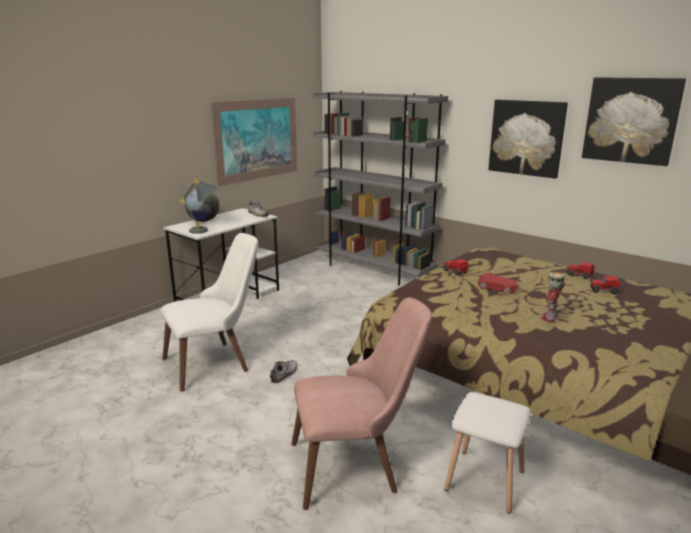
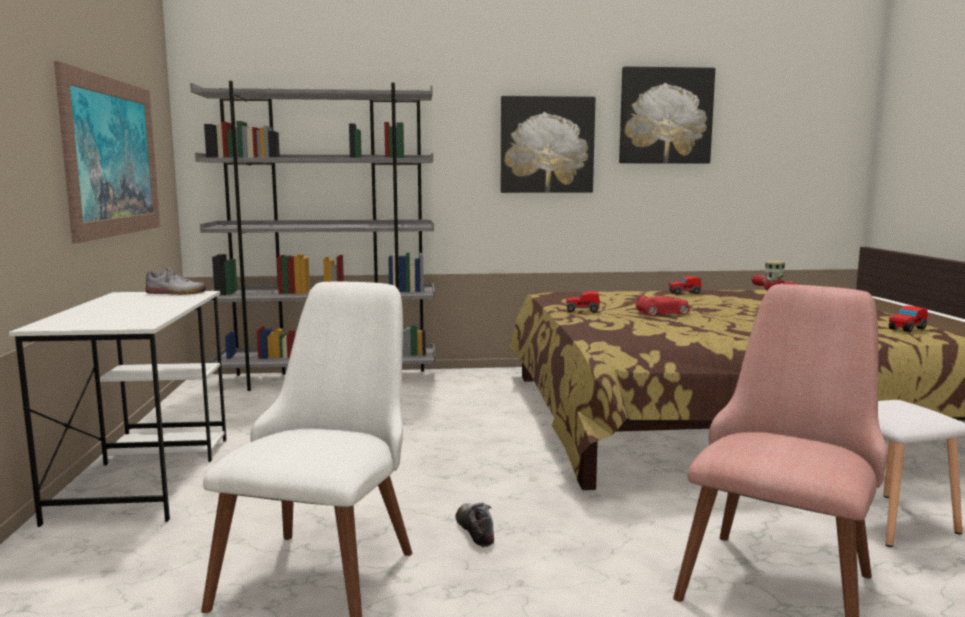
camera: 45 degrees left, 10 degrees down
grey table lamp [180,178,217,234] -> none
globe [185,189,220,222] -> none
toy car [590,276,620,294] -> toy car moved to [889,306,927,332]

